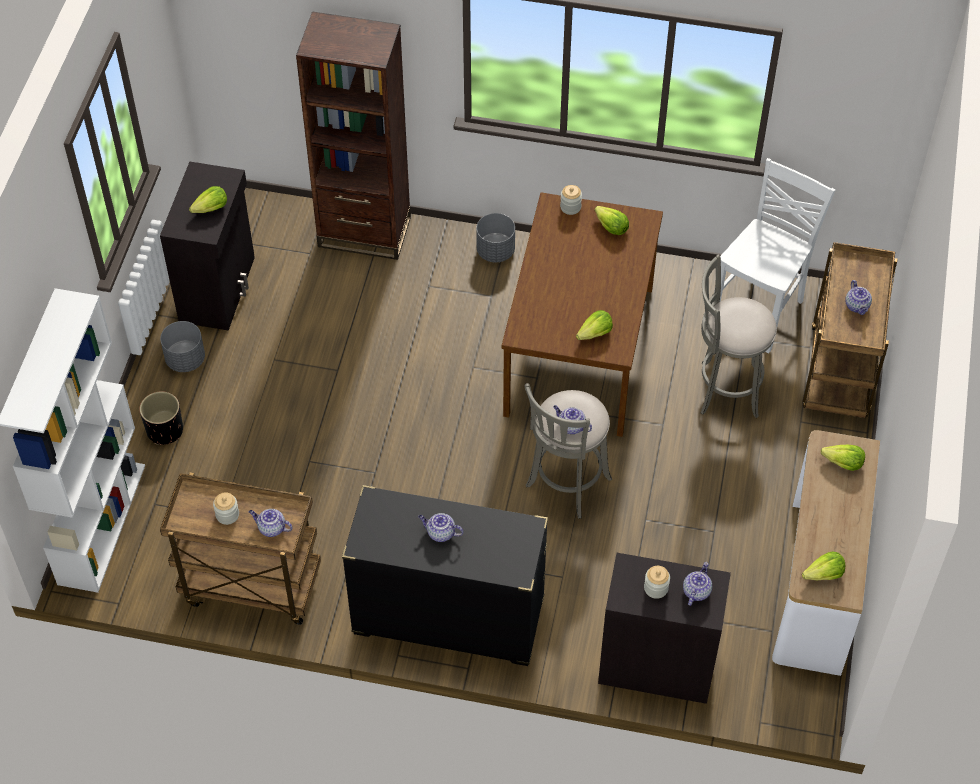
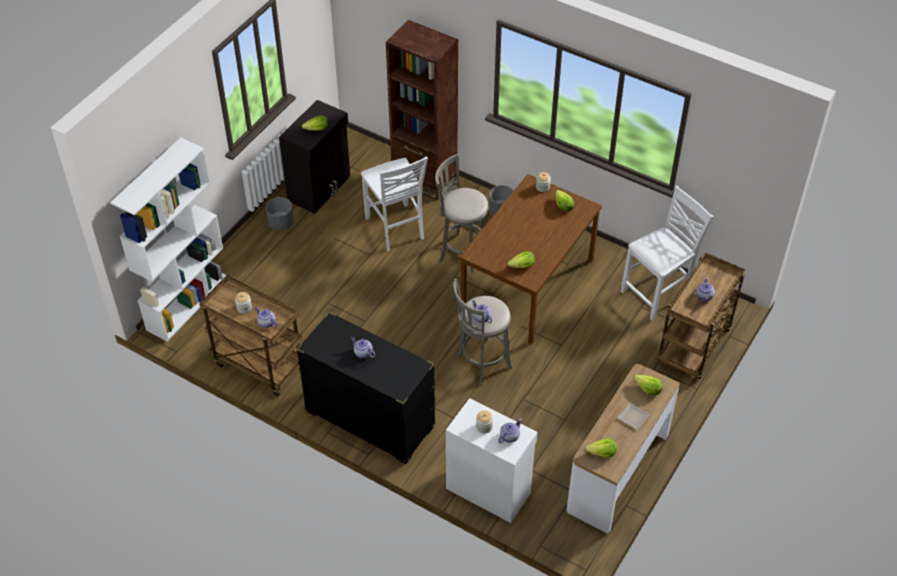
camera: 20 degrees right, 5 degrees down
black planter [139,391,183,445] -> none
black cabinet [598,553,731,704] -> white cabinet [446,398,538,523]
grey stool [701,255,777,418] -> grey stool moved to [435,154,488,273]
none -> white chair [361,156,428,251]
none -> plate [618,403,650,430]

